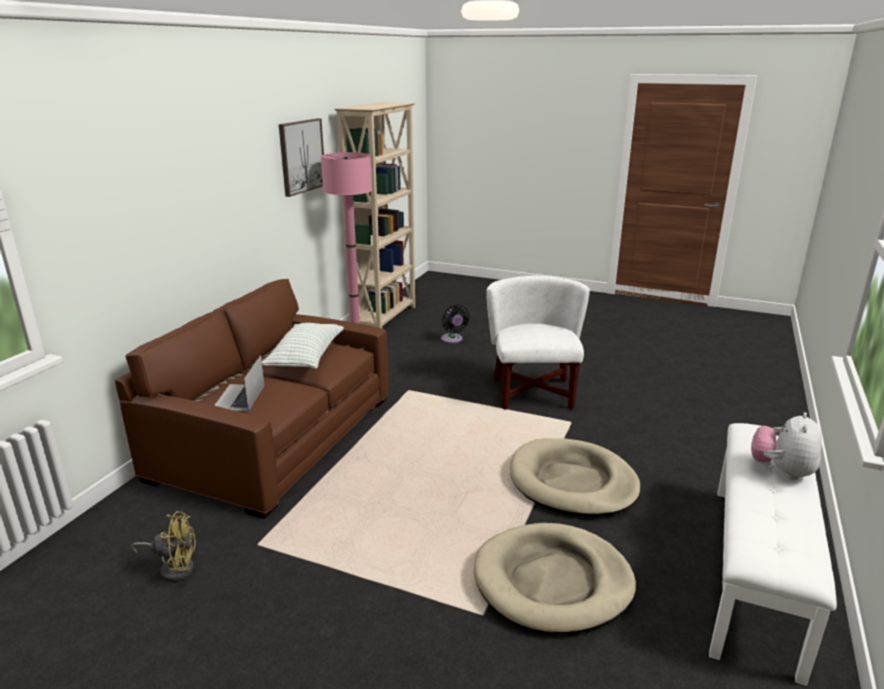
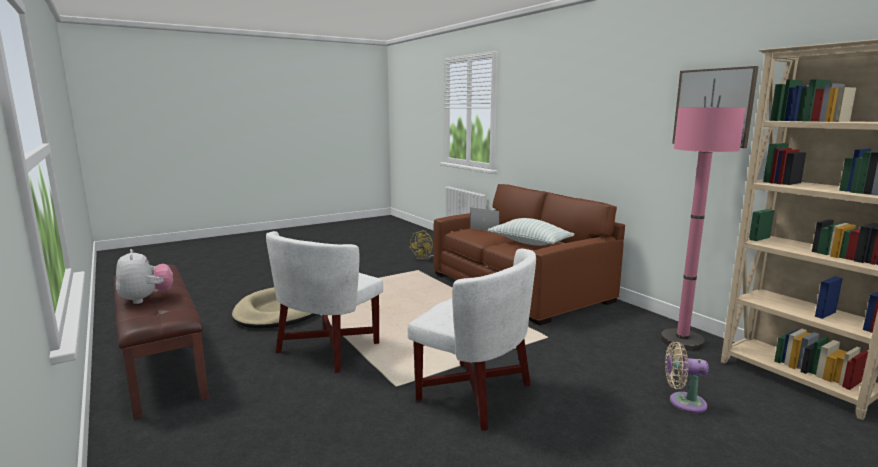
camera: 125 degrees right, 10 degrees down
black fan [441,305,470,343] -> beige fan [665,342,709,413]
beige dog bed [510,438,641,517] -> white armchair [266,231,383,373]
white bench [709,423,837,686] -> brown bench [114,265,209,419]

